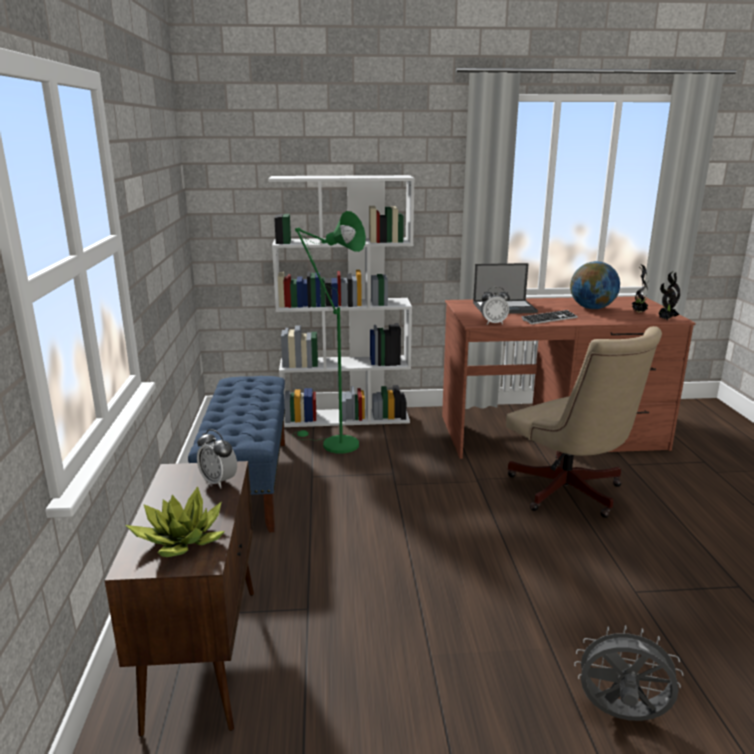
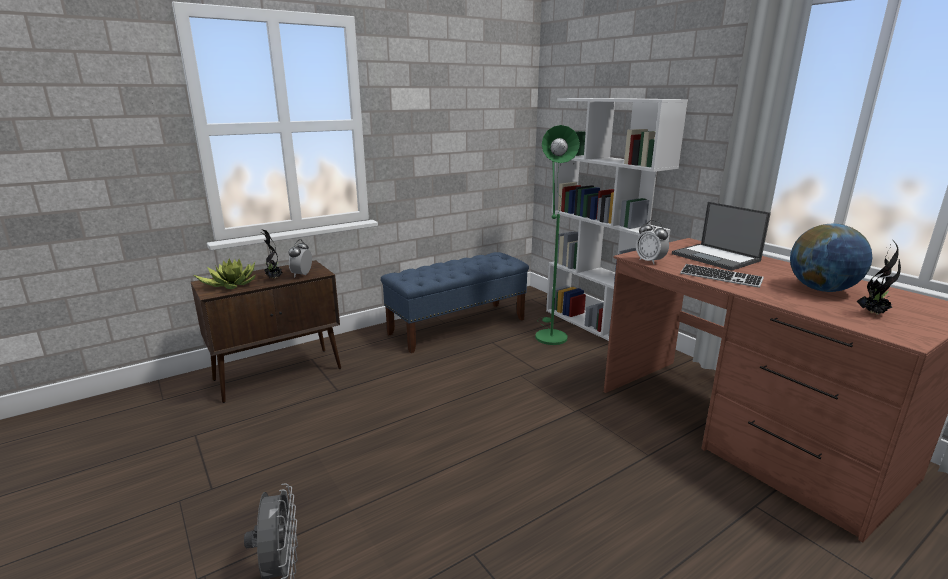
camera: 60 degrees right, 0 degrees up
beige office chair [506,326,662,518] -> none
potted plant [658,271,680,320] -> potted plant moved to [261,230,283,279]

